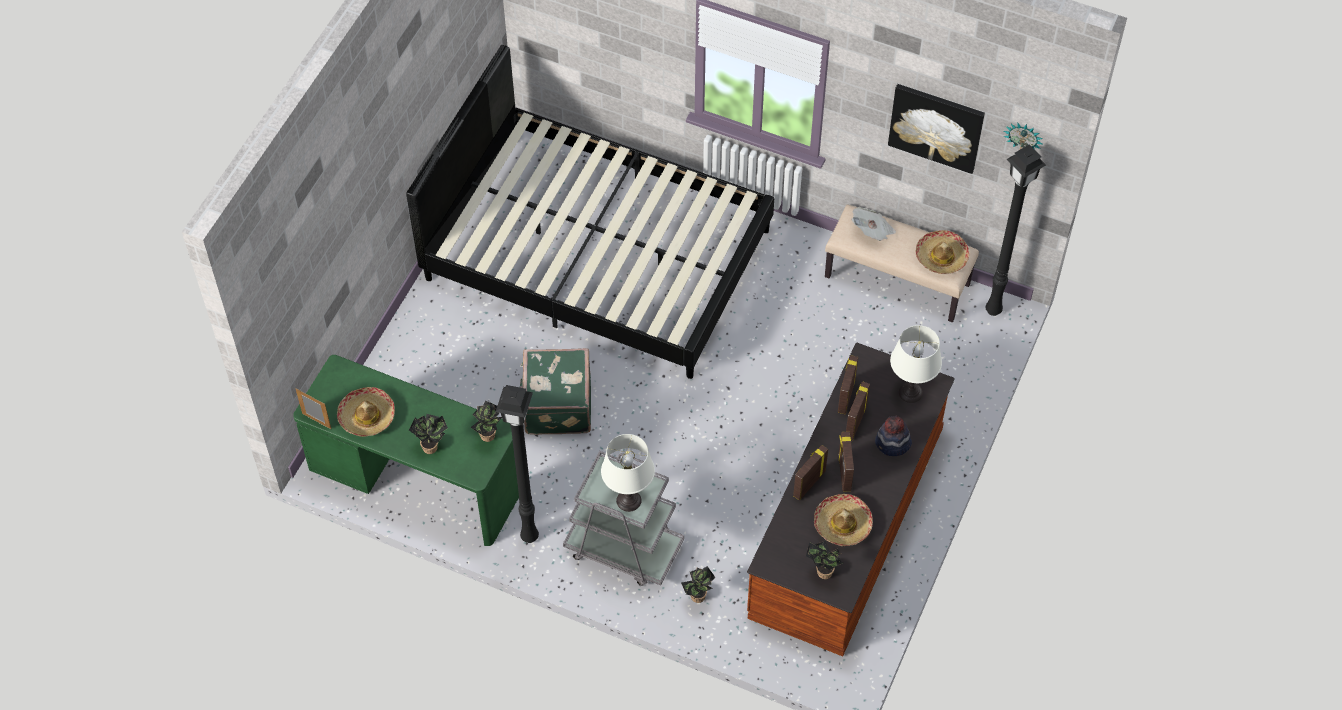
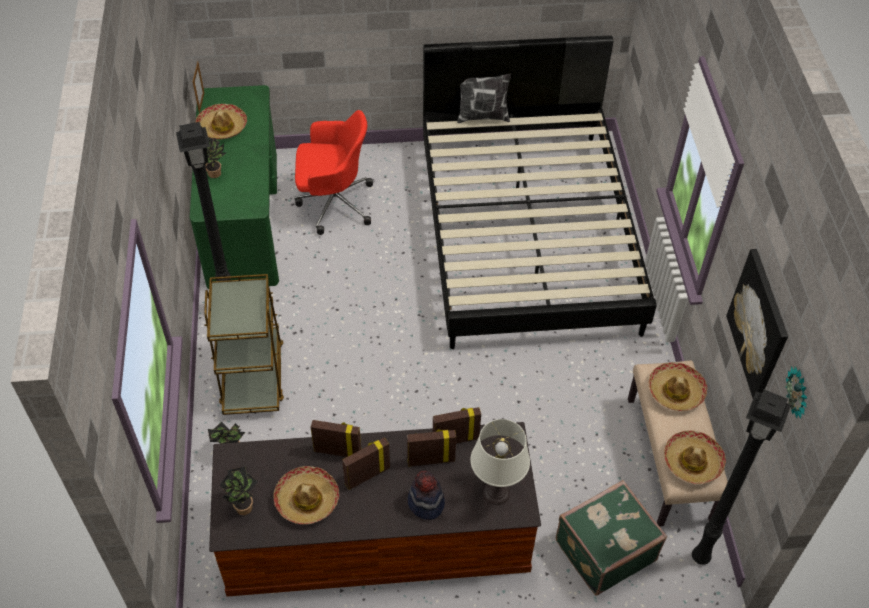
camera: 60 degrees right, 5 degrees down
potted plant [470,401,502,442] -> none
green suitcase [520,348,591,435] -> green suitcase moved to [556,480,667,595]
grey cart [563,451,684,585] -> brown cart [204,274,284,415]
white table lamp [601,434,655,512] -> none
newspaper [851,207,896,241] -> hat [648,362,707,411]
none -> red office chair [294,110,373,235]
none -> pillow [457,74,511,123]

